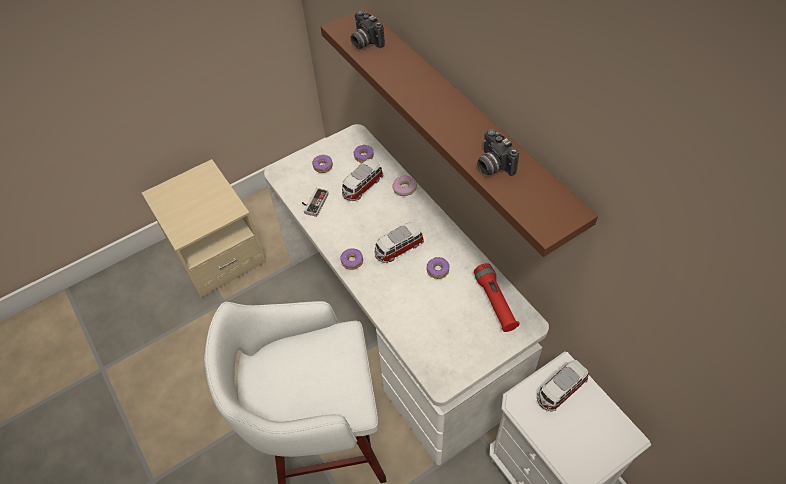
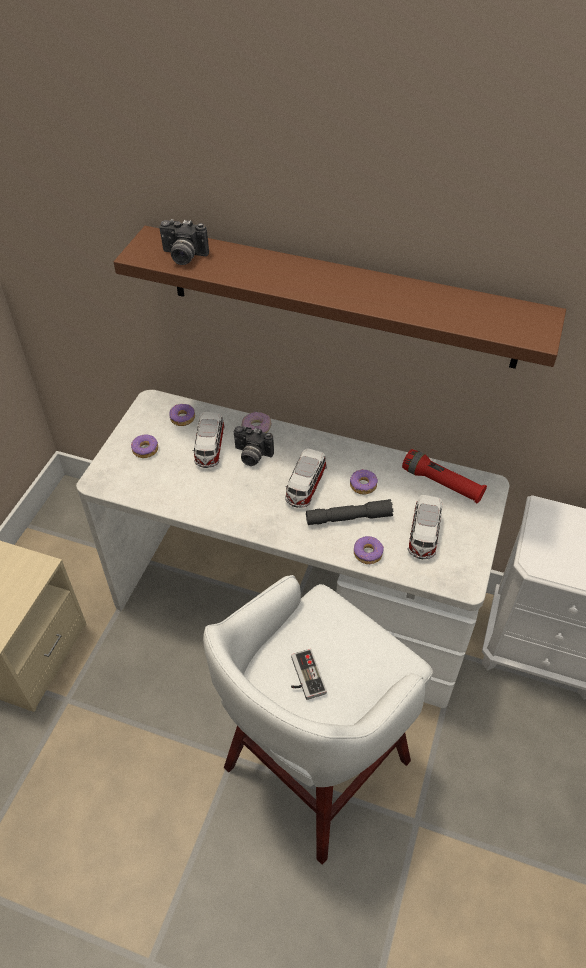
camera: 40 degrees left, 5 degrees down
game controller [302,188,329,217] -> game controller moved to [291,649,327,700]
donut [340,248,363,270] -> donut moved to [354,536,384,564]
camera [477,129,519,176] -> camera moved to [234,426,274,466]
toy car [537,360,589,412] -> toy car moved to [408,495,442,559]
none -> grey flashlight [306,499,393,525]

